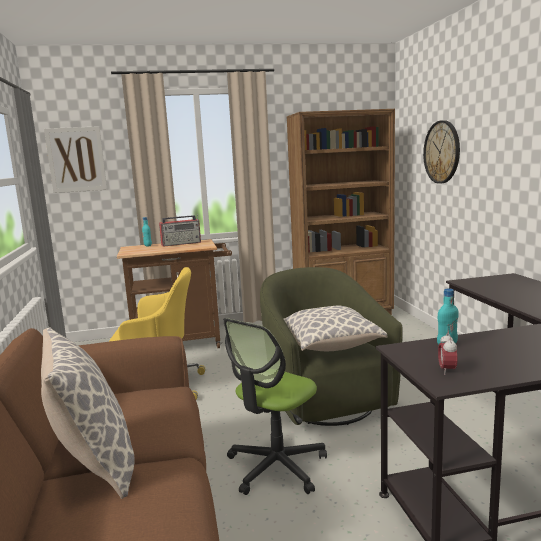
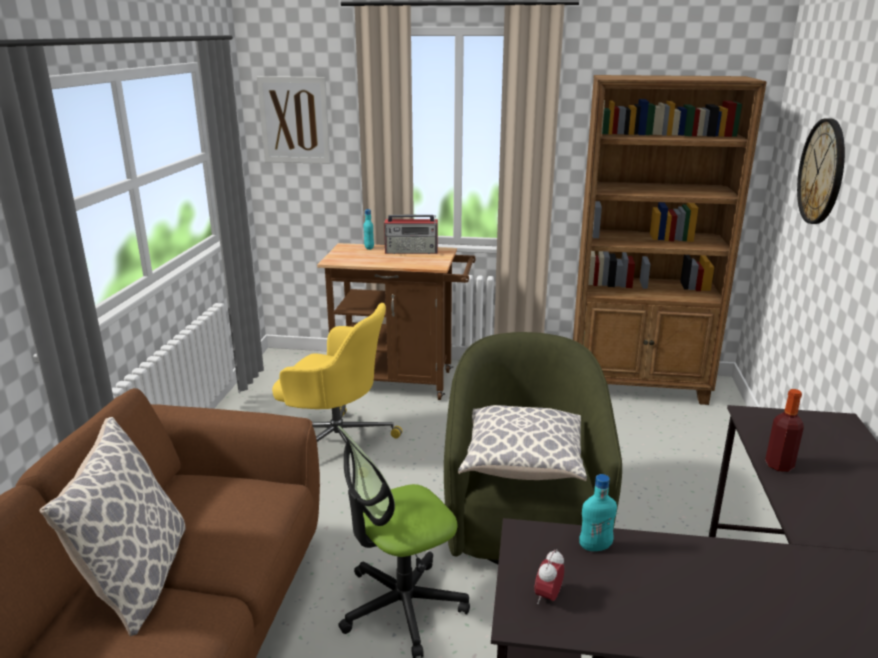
camera: 20 degrees right, 10 degrees up
none -> bottle [765,389,804,472]

